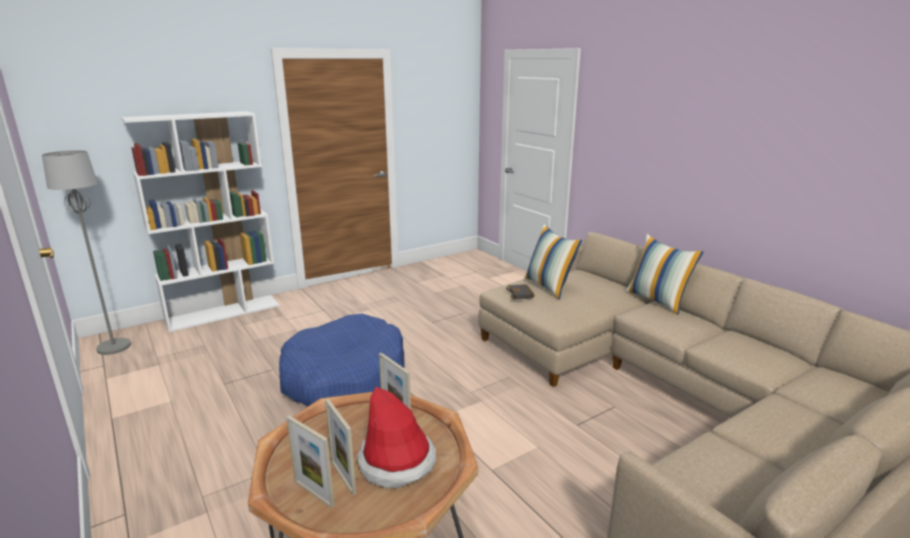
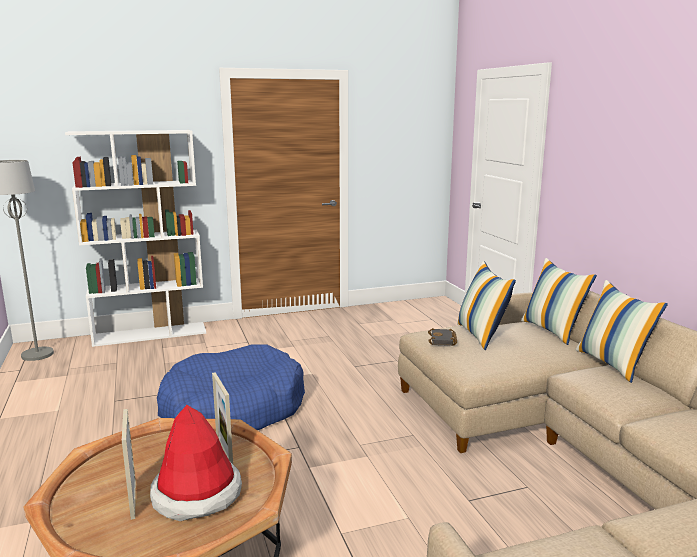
camera: 15 degrees right, 5 degrees down
picture frame [286,416,335,508] -> none
none -> pillow [521,258,597,345]

